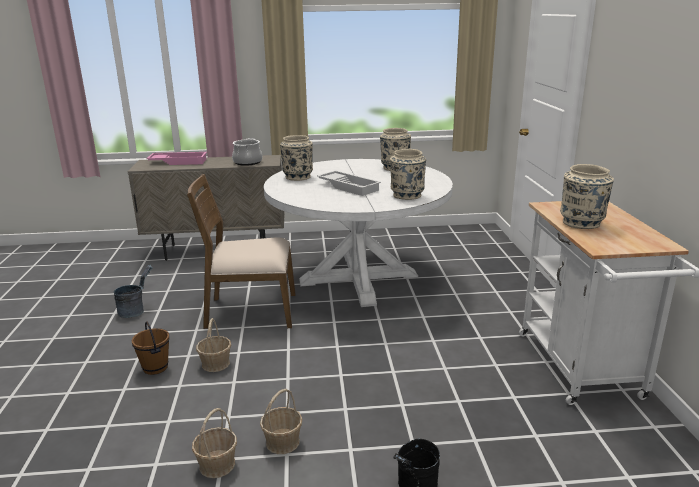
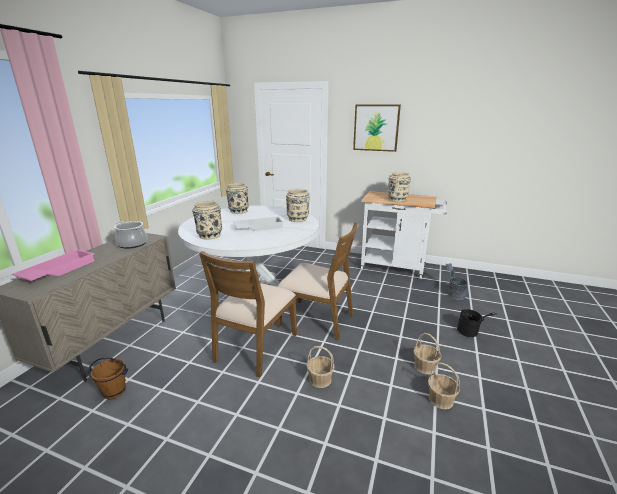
camera: 65 degrees left, 0 degrees up
grey bucket [114,265,153,318] -> grey bucket moved to [446,263,468,300]
brown bucket [132,321,170,375] -> brown bucket moved to [89,357,128,399]
none -> brown chair [277,222,358,341]
none -> picture [353,105,401,152]

